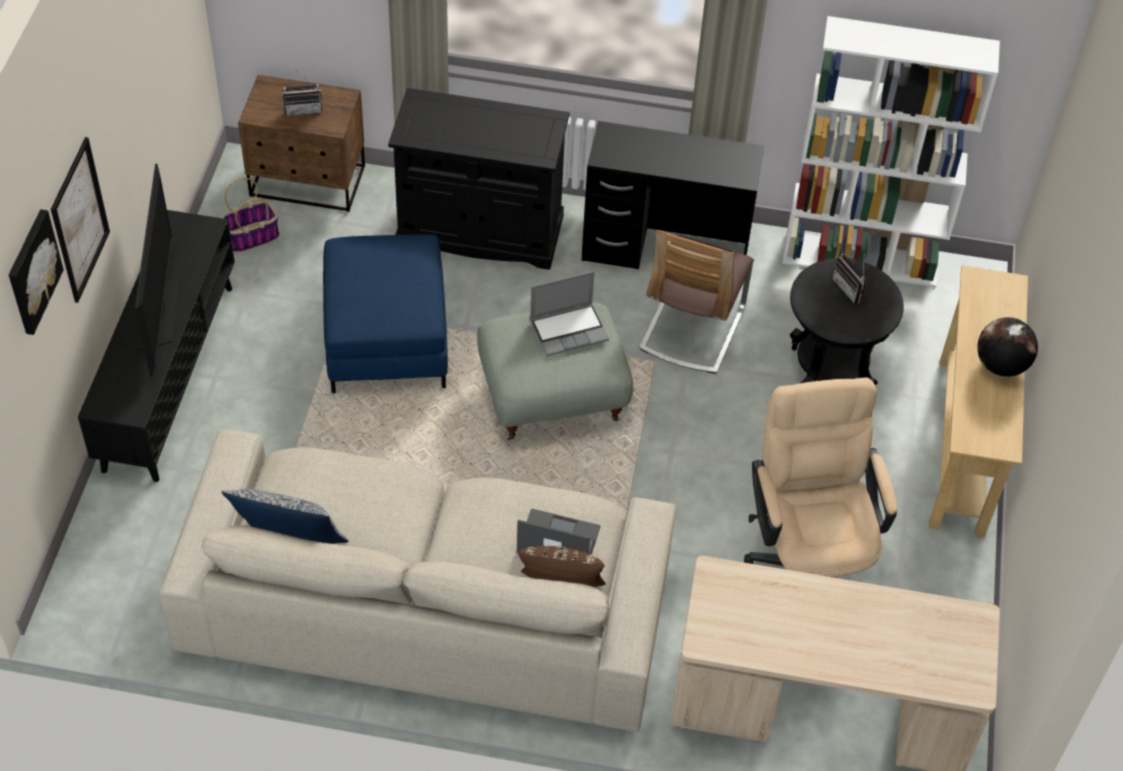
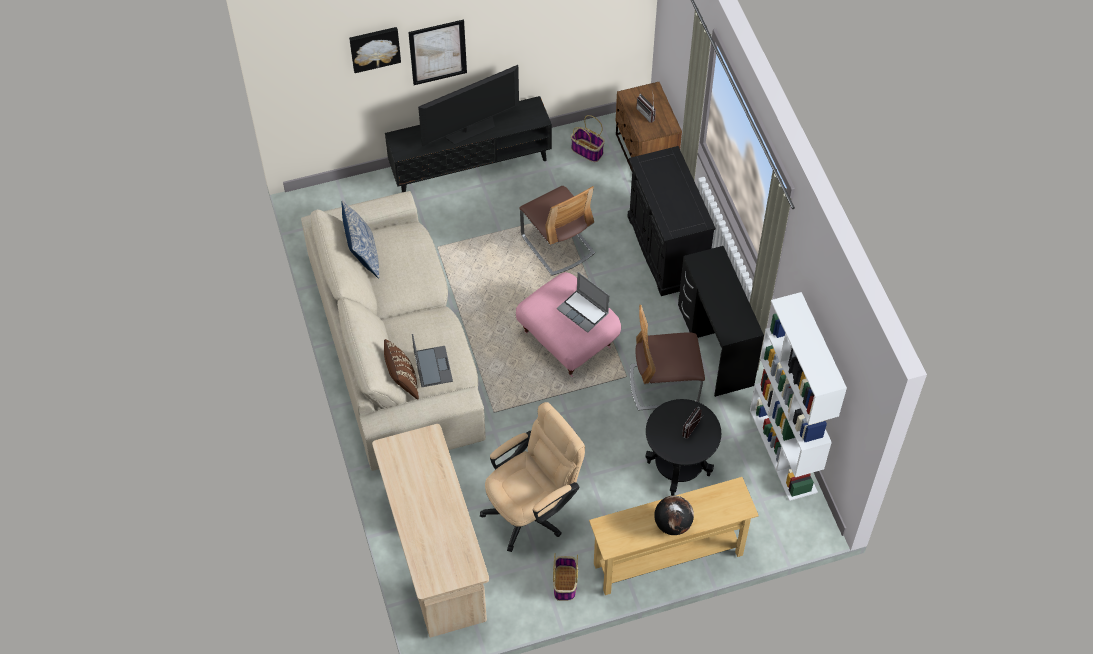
camera: 65 degrees right, 5 degrees up
blue ottoman [323,234,448,393] -> chair [519,186,595,276]
grey ottoman [477,303,634,440] -> pink ottoman [516,272,621,377]
none -> basket [553,553,578,601]

